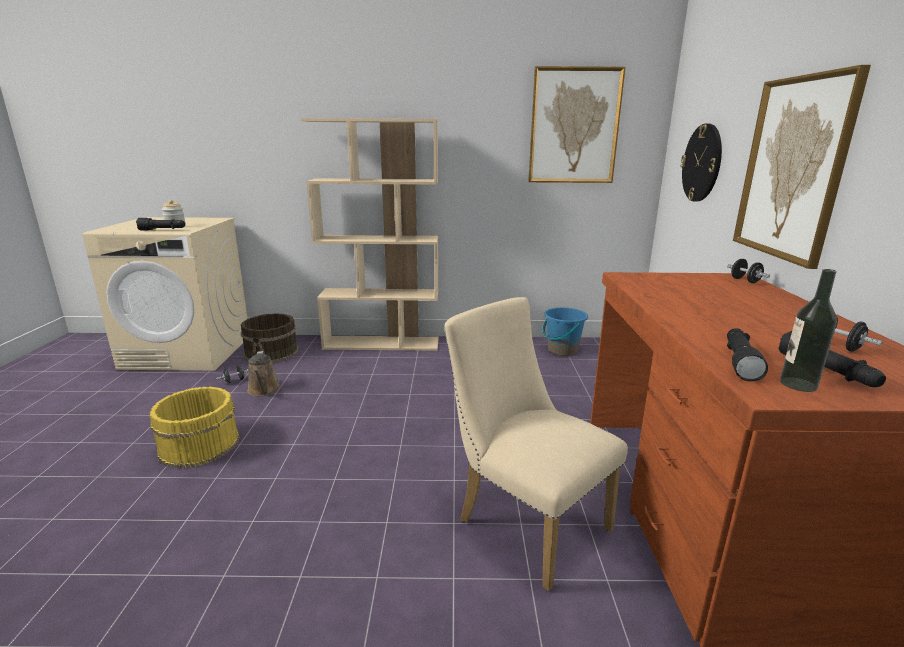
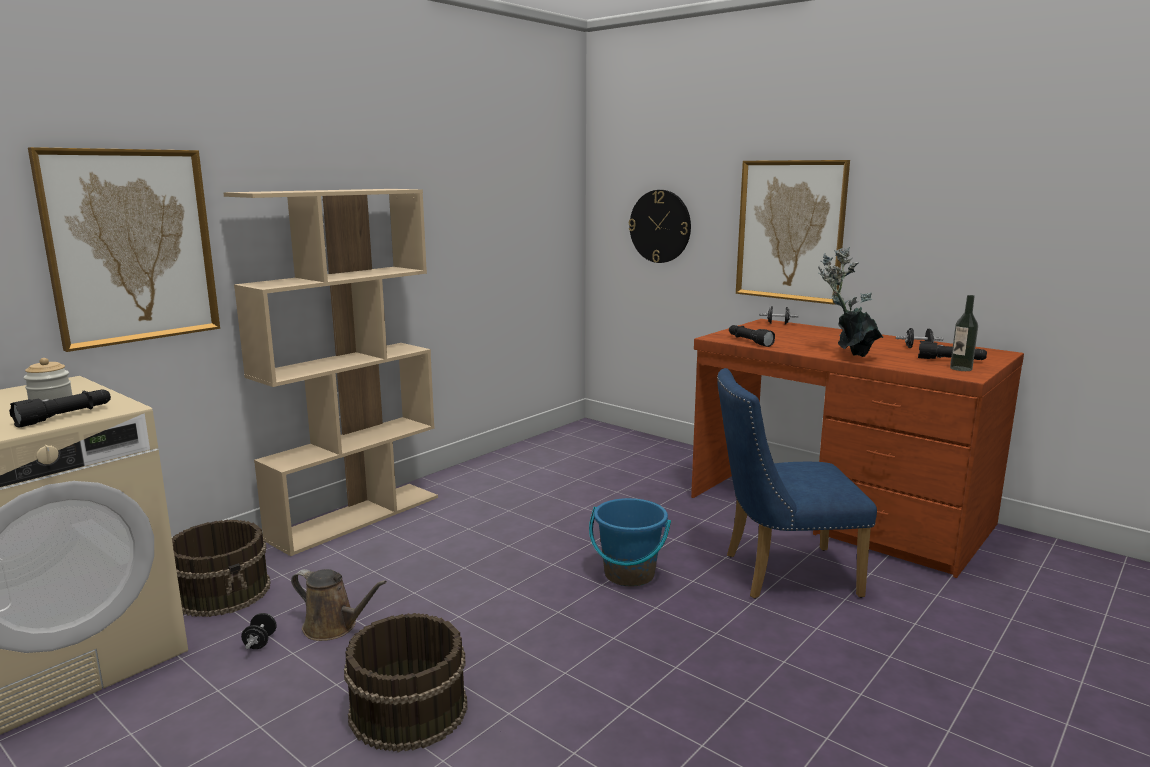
camera: 50 degrees left, 5 degrees down
yellow bucket [150,387,240,468] -> brown bucket [344,613,467,752]
beige chair [444,297,628,591] -> blue chair [717,368,877,599]
picture [528,66,626,183] -> picture moved to [28,147,220,352]
blue bucket [543,307,588,356] -> blue bucket moved to [589,498,671,587]
black flashlight [727,328,768,381] -> black flashlight moved to [729,325,775,347]
none -> potted plant [818,247,883,357]

